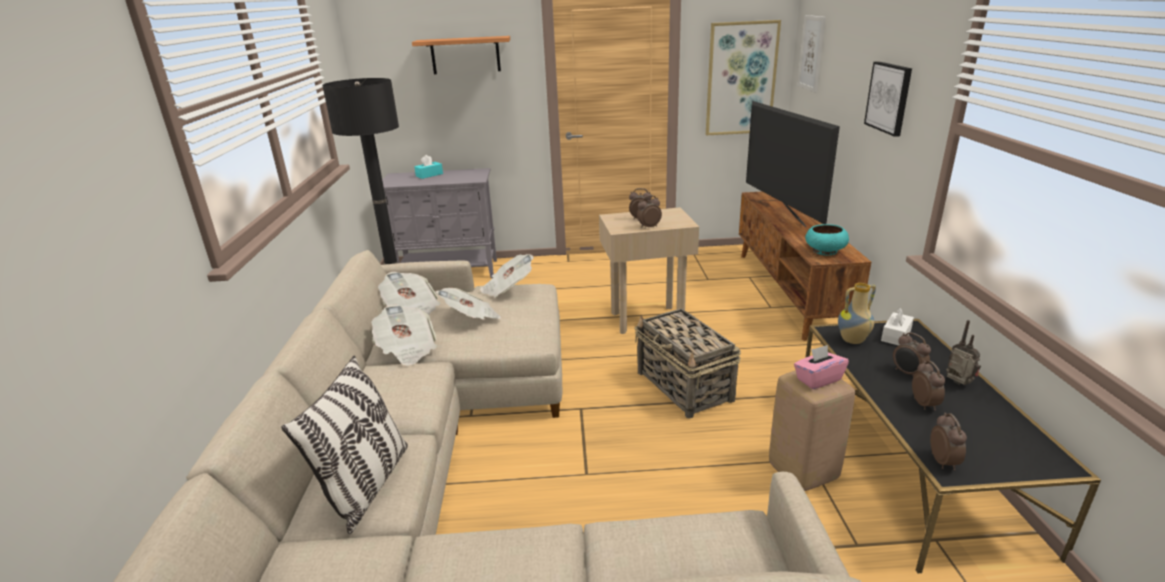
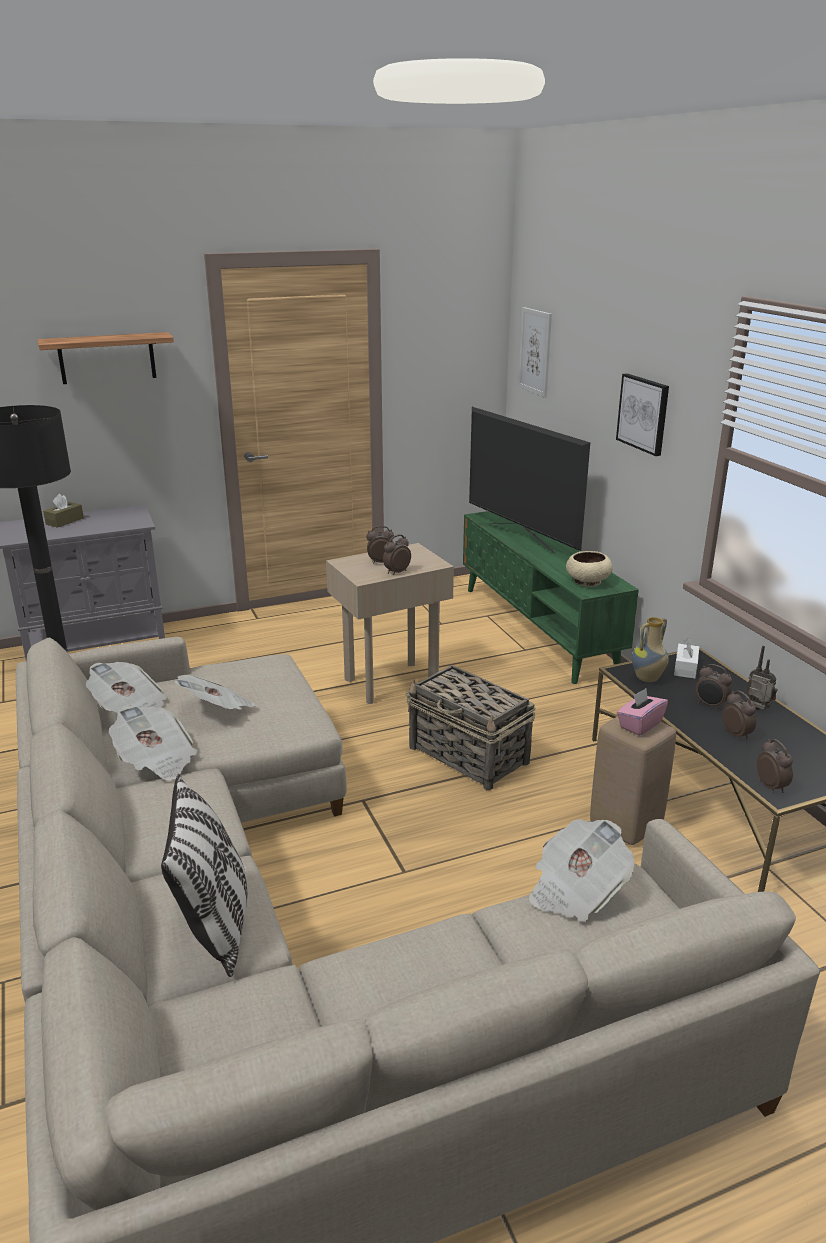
camera: 20 degrees left, 0 degrees up
turquoise tissue box [414,155,443,179] -> brown tissue box [43,494,84,528]
newspaper [480,254,534,297] -> newspaper moved to [529,819,634,922]
picture [706,20,781,135] -> none
brown tv stand [739,192,871,341] -> green tv stand [463,511,639,684]
turquoise bowl [805,224,849,255] -> beige bowl [566,551,613,587]

